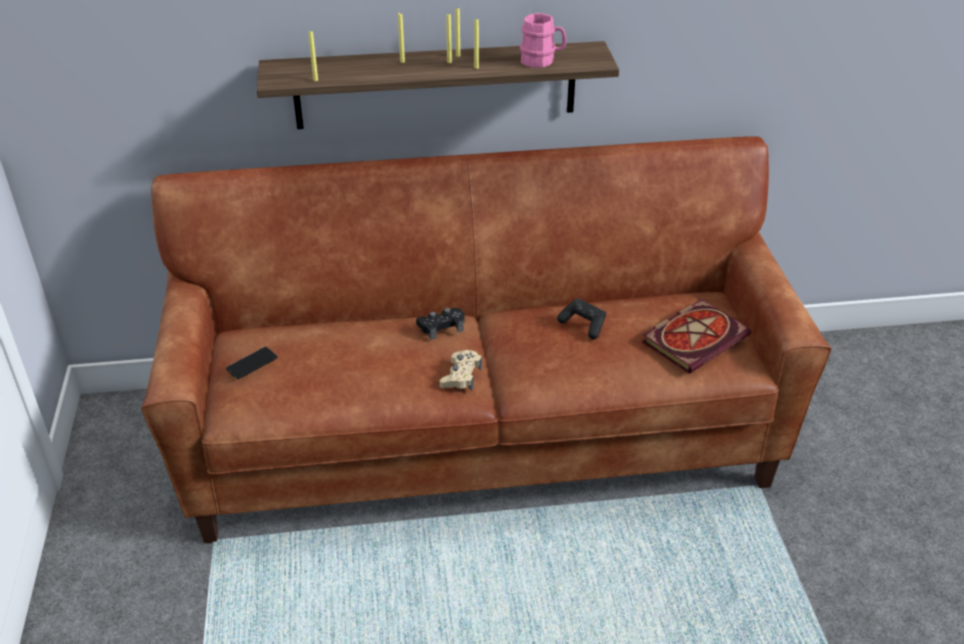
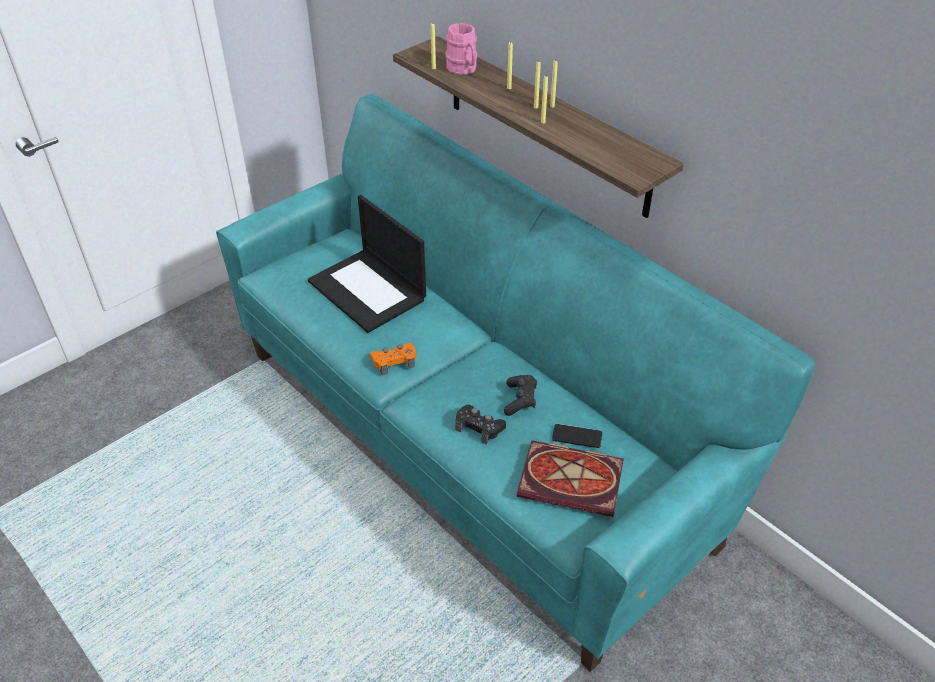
camera: 55 degrees right, 5 degrees up
brown sofa [141,136,832,543] -> turquoise sofa [216,94,815,672]
phone [226,347,278,379] -> phone moved to [552,424,602,448]
black game controller [416,308,465,340] -> black game controller moved to [455,404,506,445]
beige game controller [440,350,482,391] -> orange game controller [370,343,416,375]
pink mug [520,13,567,68] -> pink mug moved to [445,23,477,75]
none -> laptop [308,195,426,333]

